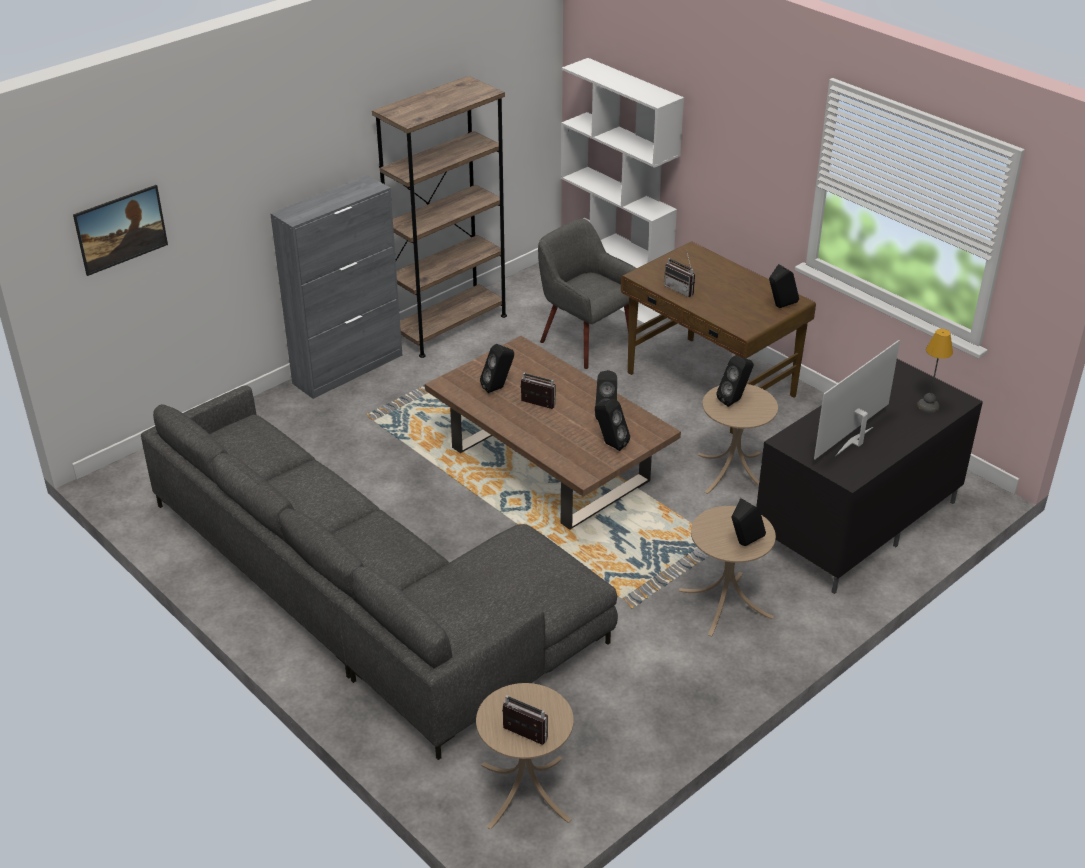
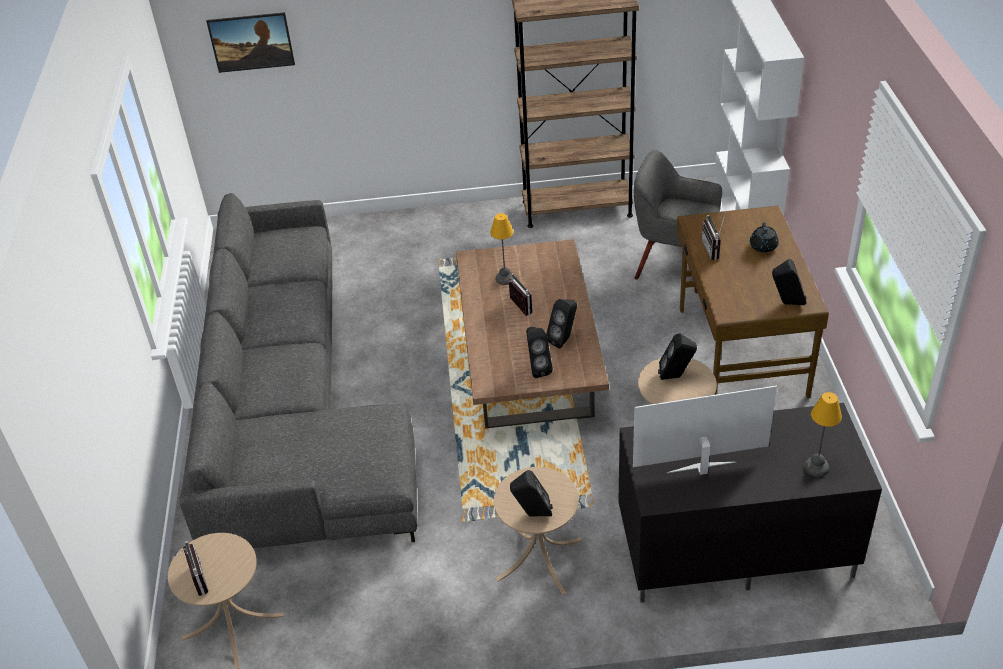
camera: 40 degrees right, 5 degrees up
grey cabinet [270,175,402,399] -> none
black speaker [480,344,514,393] -> table lamp [490,213,513,285]
grey armchair [538,219,637,369] -> grey armchair turned 60 degrees counterclockwise [634,150,722,293]
none -> black teapot [750,222,779,252]

